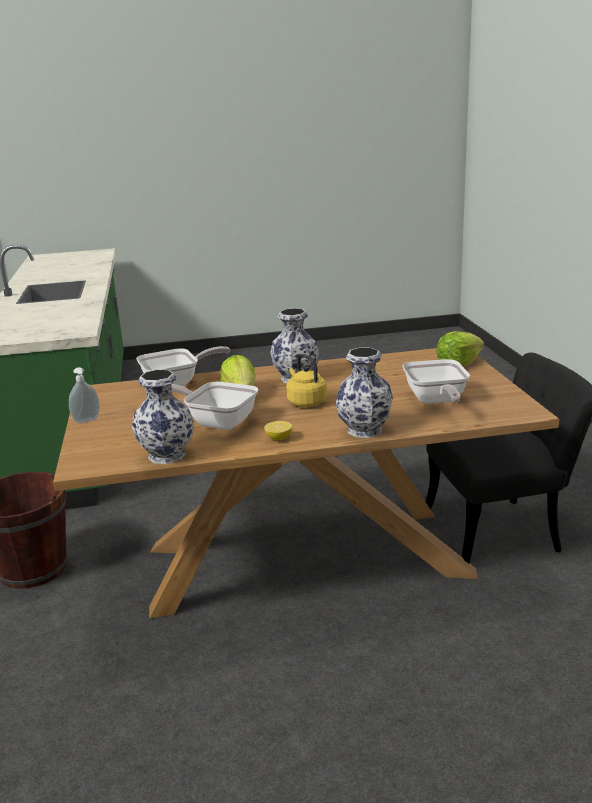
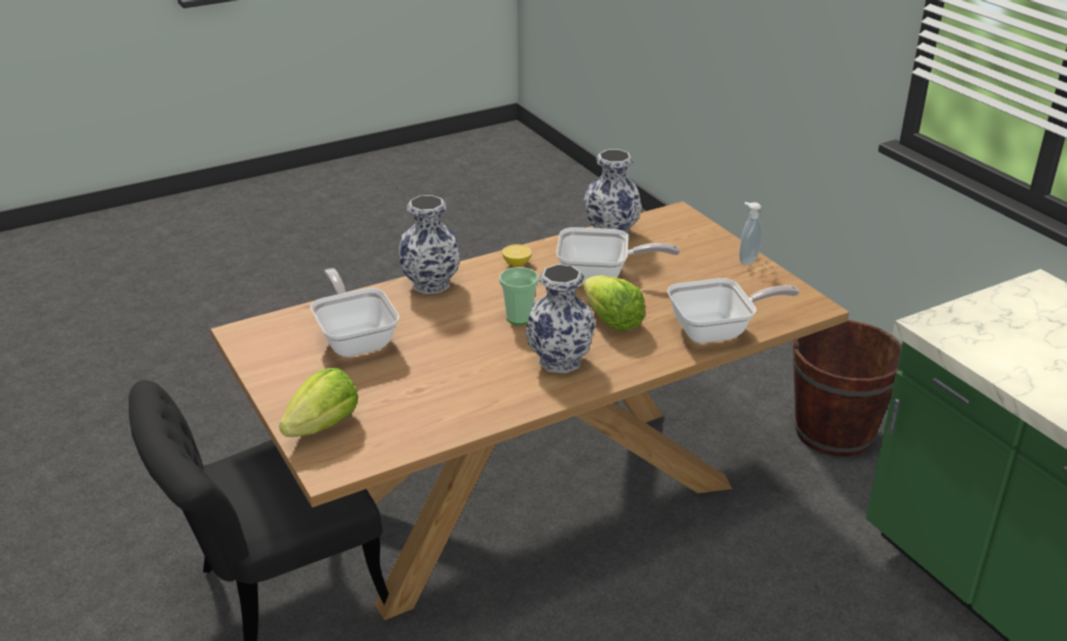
camera: 160 degrees right, 10 degrees up
frying pan [136,346,230,386] -> frying pan turned 150 degrees counterclockwise [667,278,799,343]
yellow kettle [286,354,327,407] -> cup [499,267,539,325]

